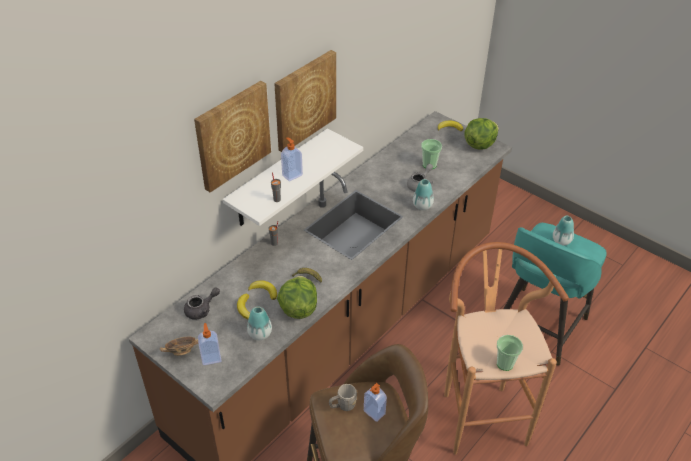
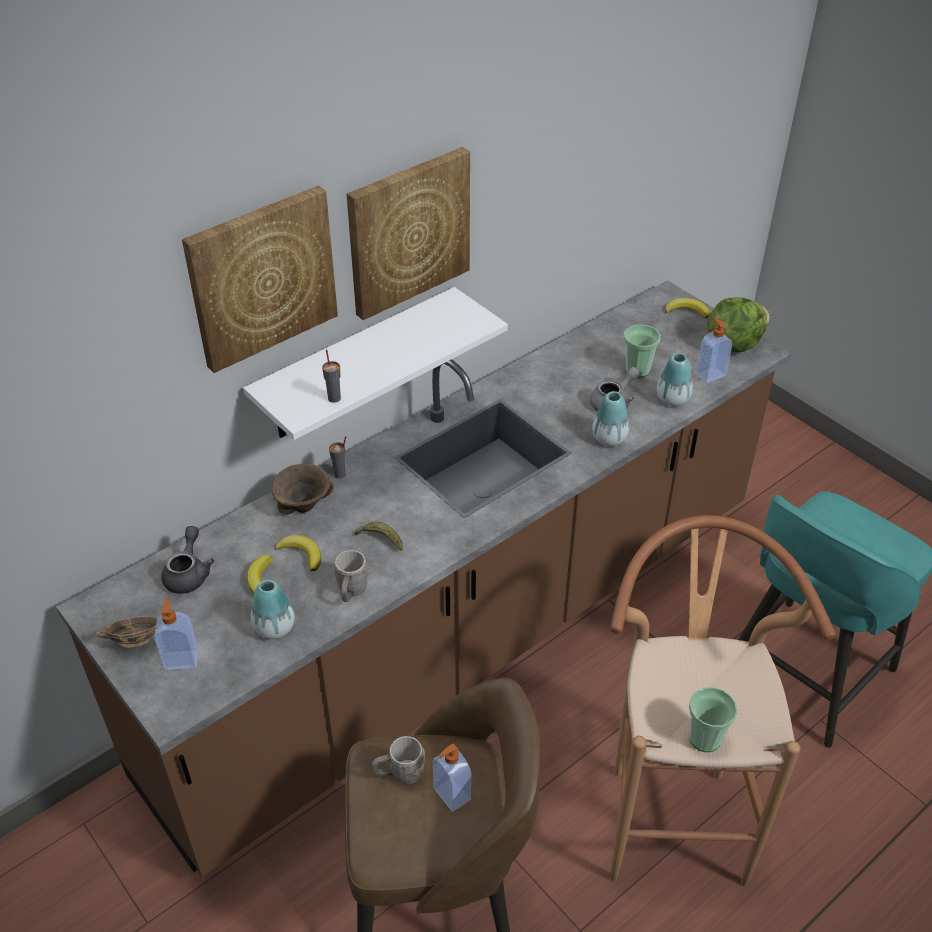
camera: 10 degrees right, 0 degrees up
grey teapot [184,287,220,320] -> grey teapot turned 60 degrees counterclockwise [161,526,214,594]
lettuce [277,276,317,319] -> grey mug [335,550,369,602]
soap dispenser [281,138,303,181] -> soap dispenser moved to [696,318,732,383]
vase [553,216,574,246] -> vase moved to [657,353,693,406]
none -> brown bowl [272,464,334,514]

